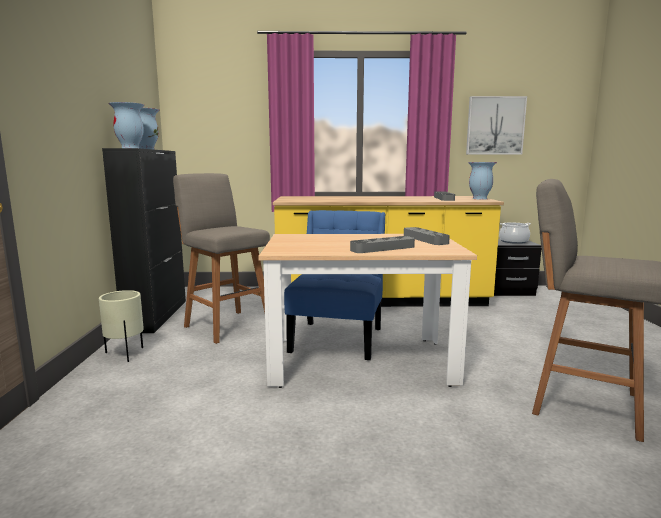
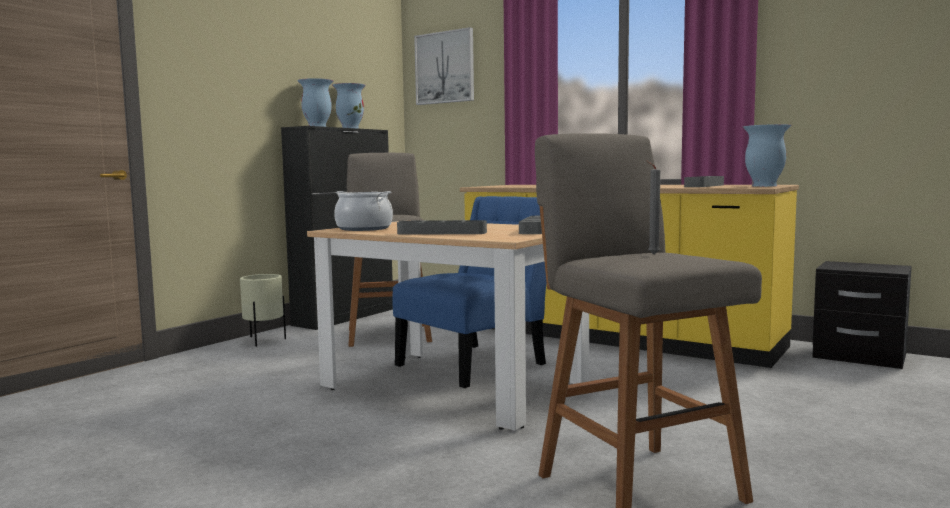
camera: 35 degrees right, 5 degrees down
picture [466,96,527,154] -> picture moved to [414,27,474,105]
cooking pot [499,222,531,244] -> cooking pot moved to [334,191,393,231]
none -> grey candle [646,160,660,254]

